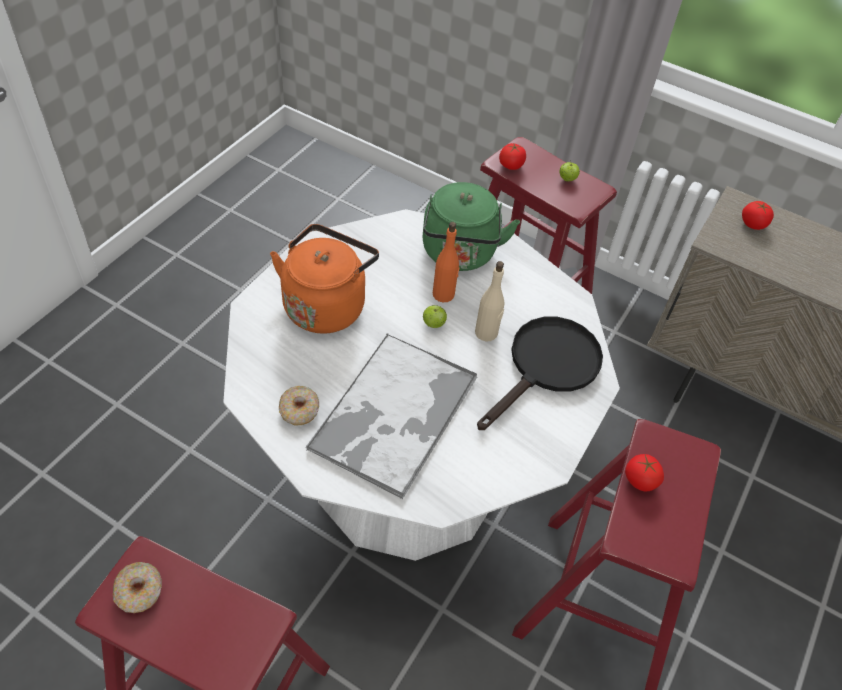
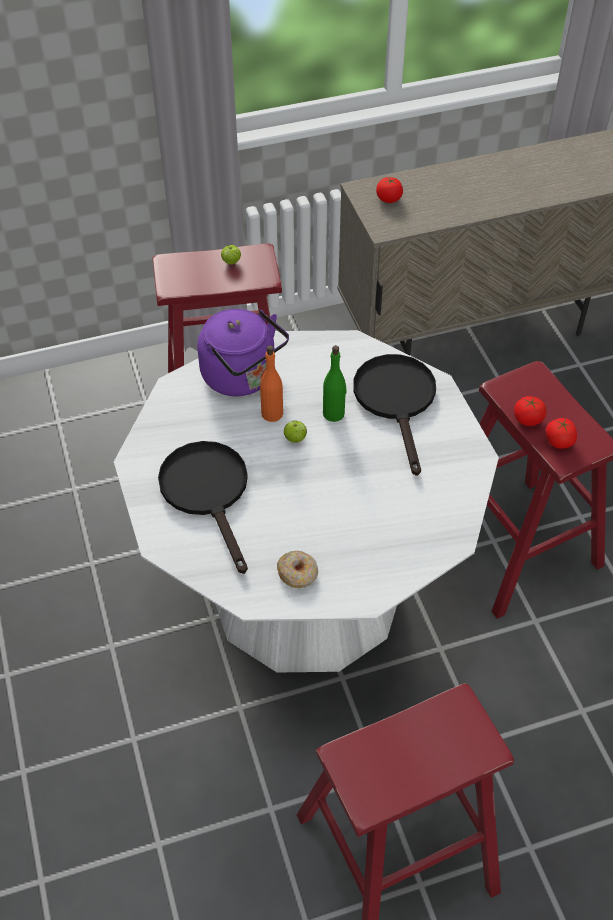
camera: 45 degrees left, 0 degrees up
donut [113,562,162,613] -> none
orange kettle [270,224,379,334] -> black frying pan [158,441,248,574]
tray [305,334,477,499] -> none
green kettle [423,182,520,271] -> purple kettle [197,309,289,397]
beige bottle [475,261,505,341] -> green bottle [323,345,346,422]
tomato [499,143,526,170] -> tomato moved to [546,418,577,449]

